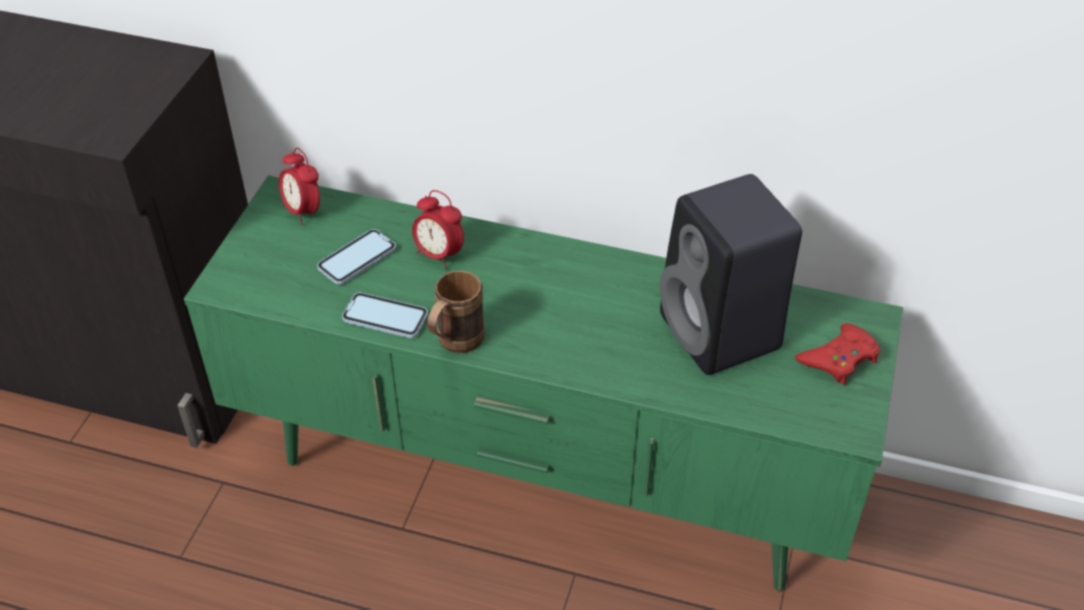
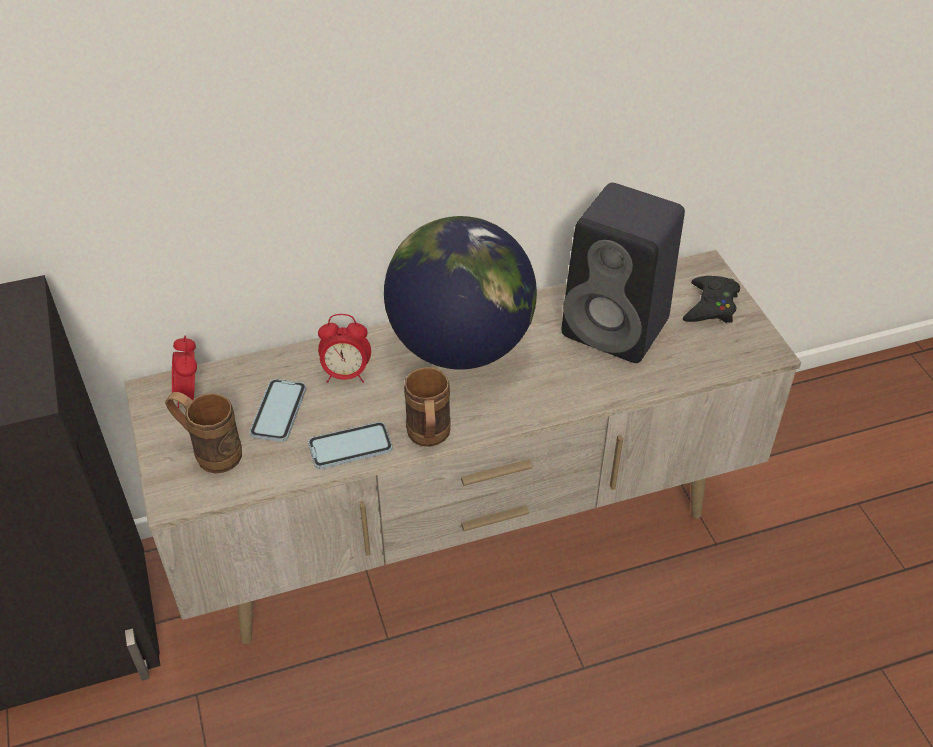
camera: 35 degrees left, 0 degrees up
green tv stand [184,175,903,591] -> beige tv stand [125,250,801,644]
alarm clock [279,148,320,225] -> alarm clock turned 60 degrees clockwise [172,336,197,408]
red game controller [795,323,880,385] -> black game controller [683,276,740,323]
none -> brown mug [165,392,242,473]
none -> globe [384,216,537,370]

